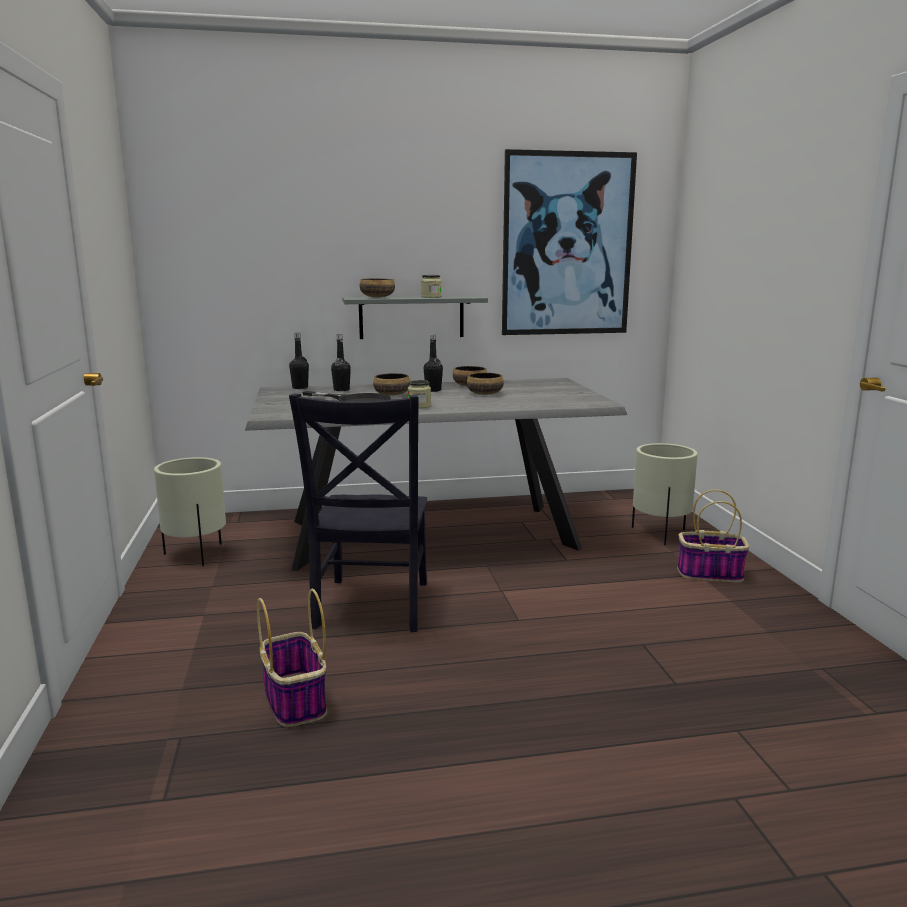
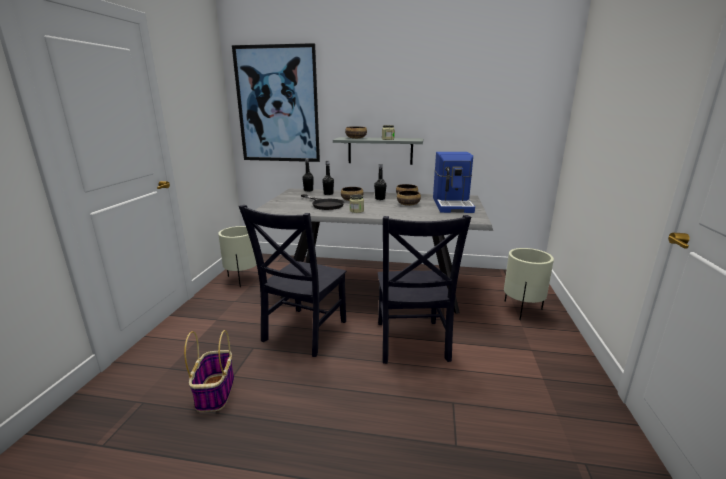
camera: 20 degrees right, 5 degrees up
picture [502,149,637,335] -> picture moved to [232,43,320,162]
basket [677,489,749,582] -> none
none -> black chair [378,215,471,364]
none -> coffee machine [433,152,475,213]

